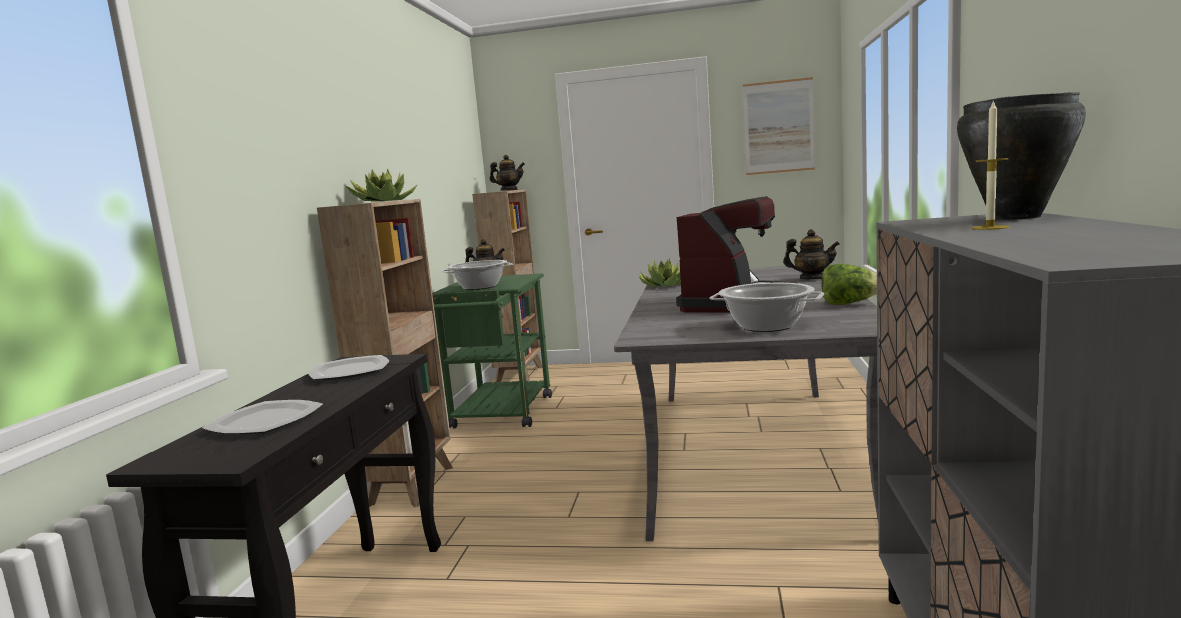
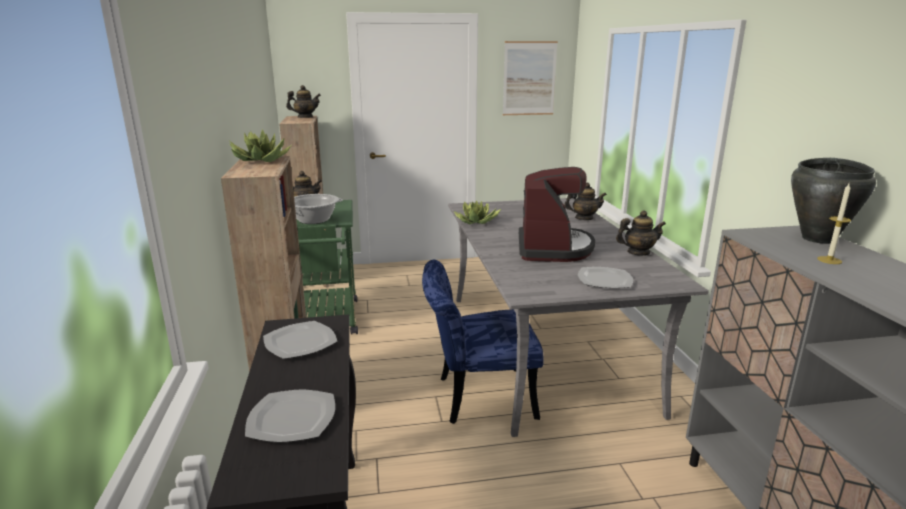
camera: 20 degrees left, 10 degrees up
cooking pot [710,283,824,332] -> plate [578,267,633,288]
lettuce [821,264,877,305] -> teapot [616,210,666,256]
none -> blue chair [422,260,543,424]

